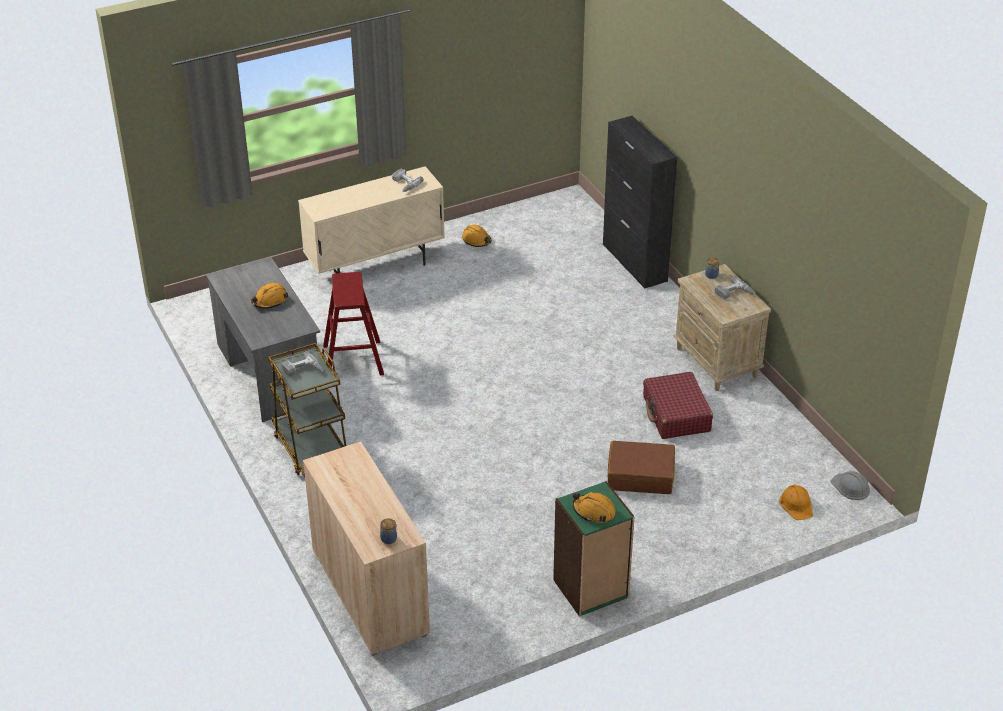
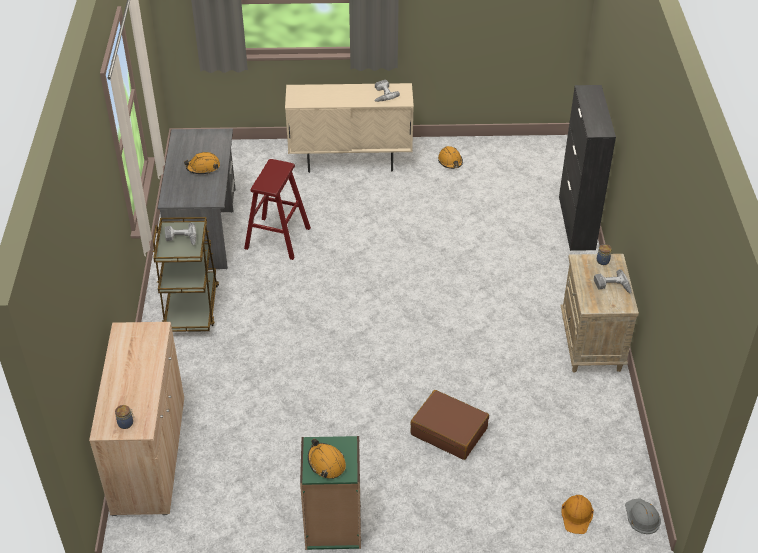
camera: 25 degrees right, 5 degrees up
red suitcase [643,372,713,439] -> none

